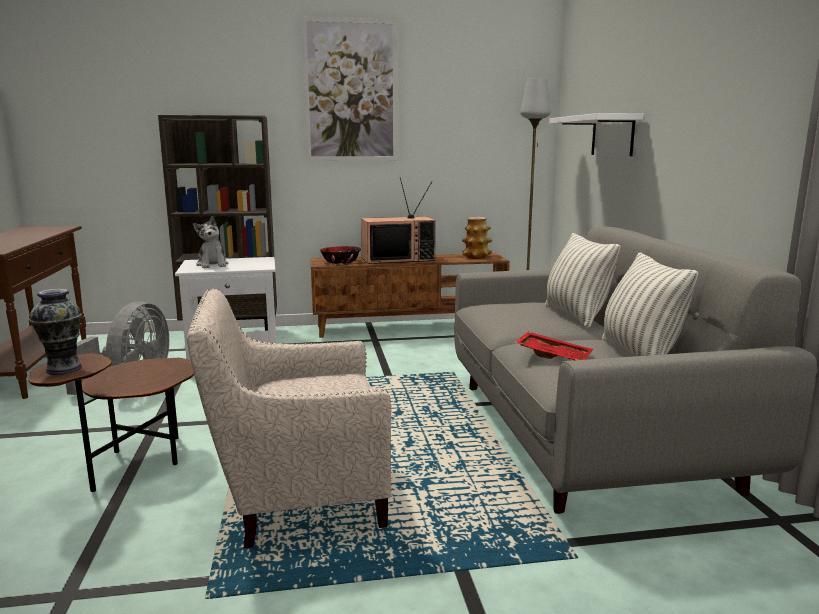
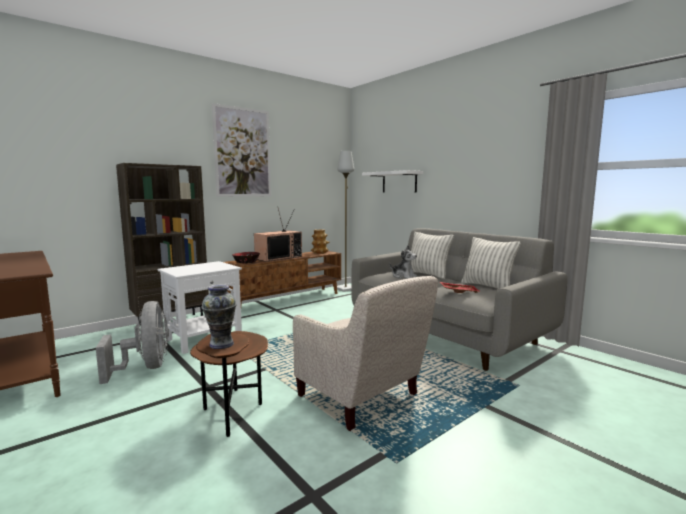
camera: 30 degrees left, 5 degrees down
beige armchair [187,289,392,548] -> beige armchair turned 90 degrees counterclockwise [293,276,438,431]
plush toy [193,216,228,268] -> plush toy moved to [389,245,417,279]

